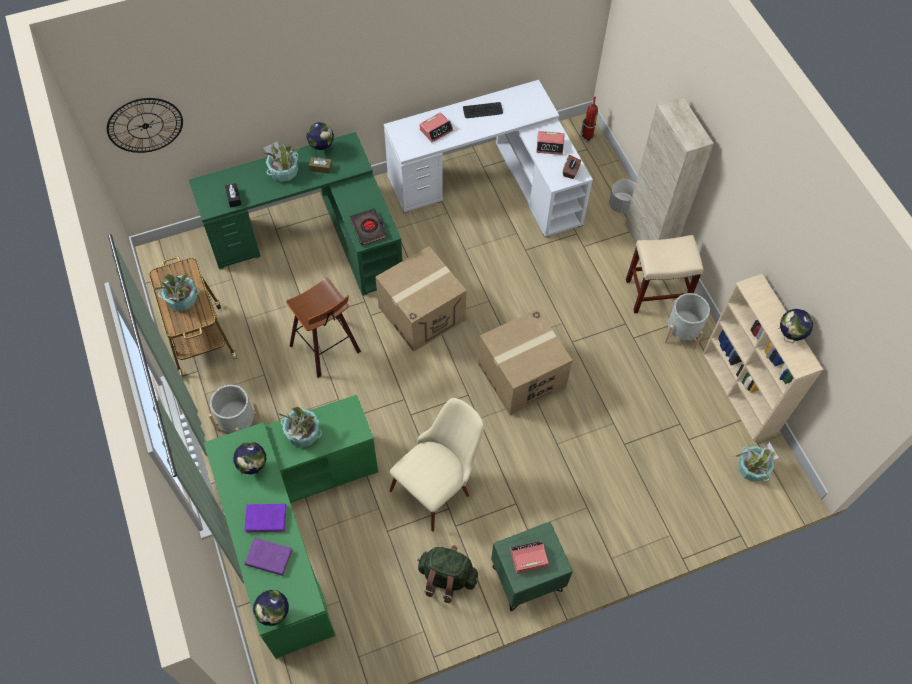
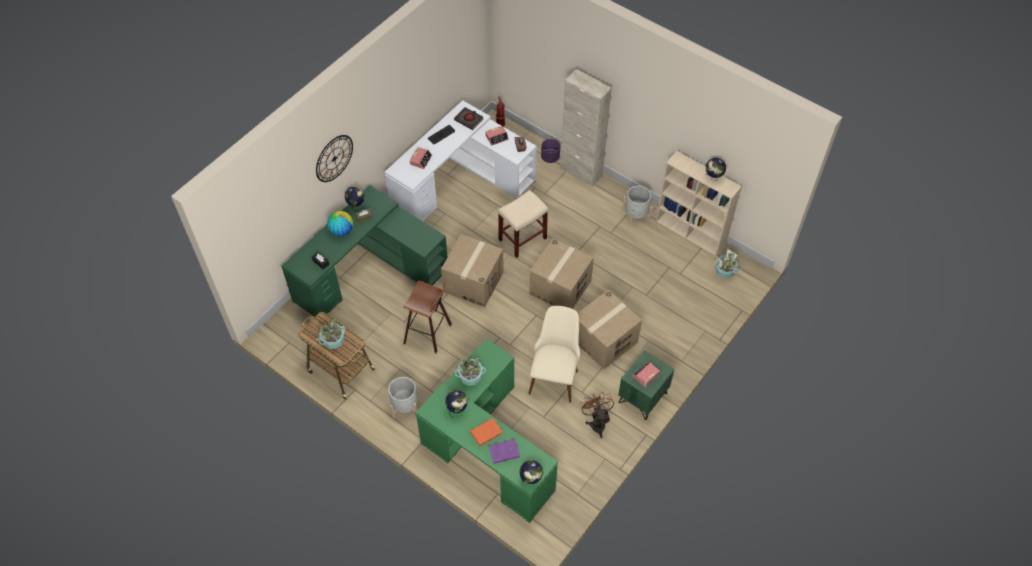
camera: 30 degrees left, 5 degrees down
wall clock [107,98,183,153] -> wall clock moved to [316,135,353,182]
purple book [244,504,286,532] -> orange book [470,418,503,447]
potted plant [263,142,299,181] -> globe [327,211,353,236]
black book [349,208,387,246] -> black book moved to [454,107,484,130]
green backpack [417,545,478,603] -> brown fan [580,393,614,438]
grey planter [609,179,635,214] -> purple planter [541,139,560,163]
beige stool [626,235,703,314] -> beige stool moved to [498,190,548,258]
none -> cardboard box [578,290,642,369]

